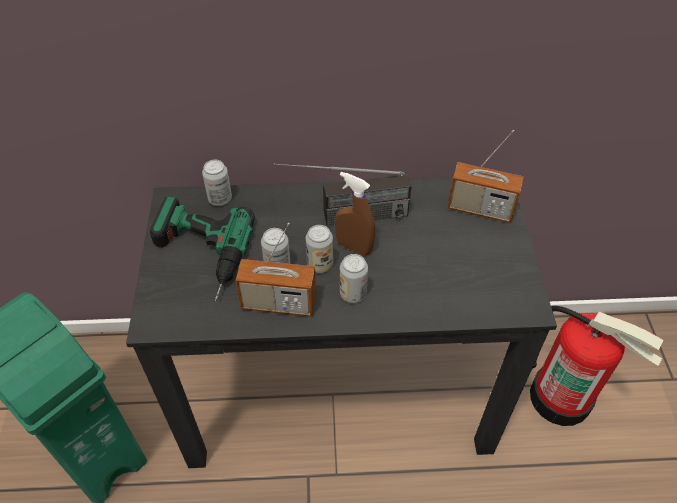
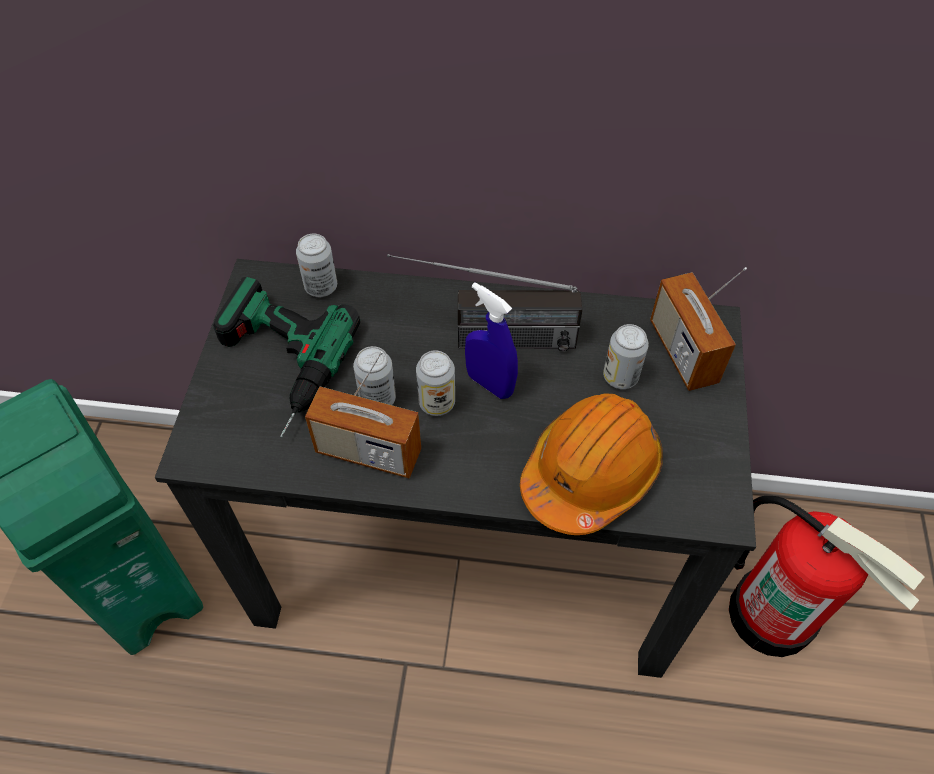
camera: 10 degrees right, 5 degrees up
brown spray bottle [335,172,375,256] -> blue spray bottle [465,282,518,399]
can [340,254,368,303] -> can moved to [603,324,649,389]
radio [447,130,524,223] -> radio turned 45 degrees clockwise [650,267,747,391]
none -> orange hard hat [520,394,663,535]

